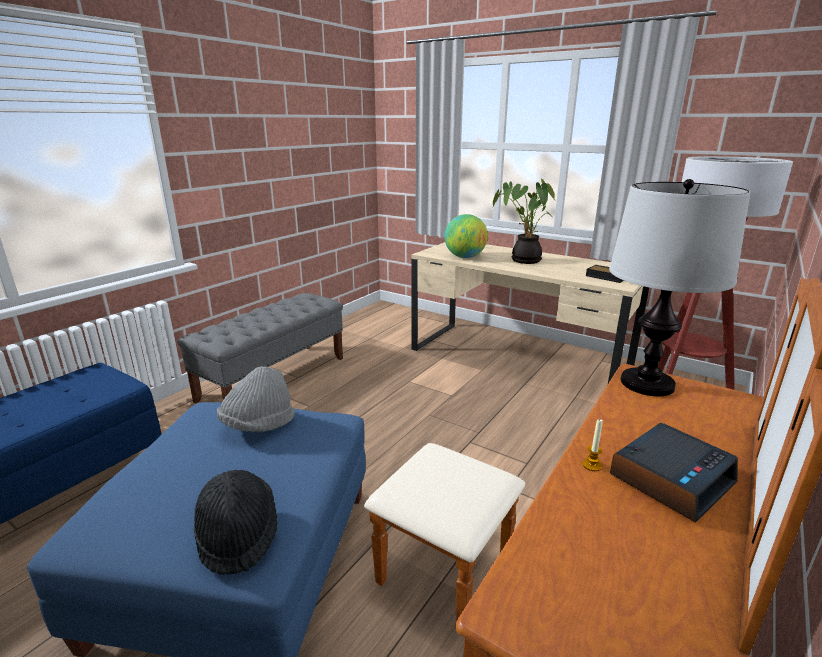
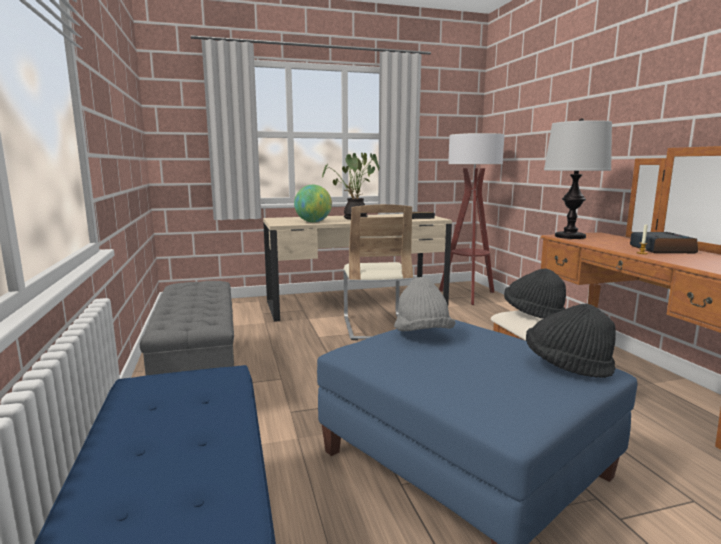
camera: 50 degrees left, 10 degrees down
none -> beige chair [343,204,413,340]
none -> black hat [504,268,566,319]

